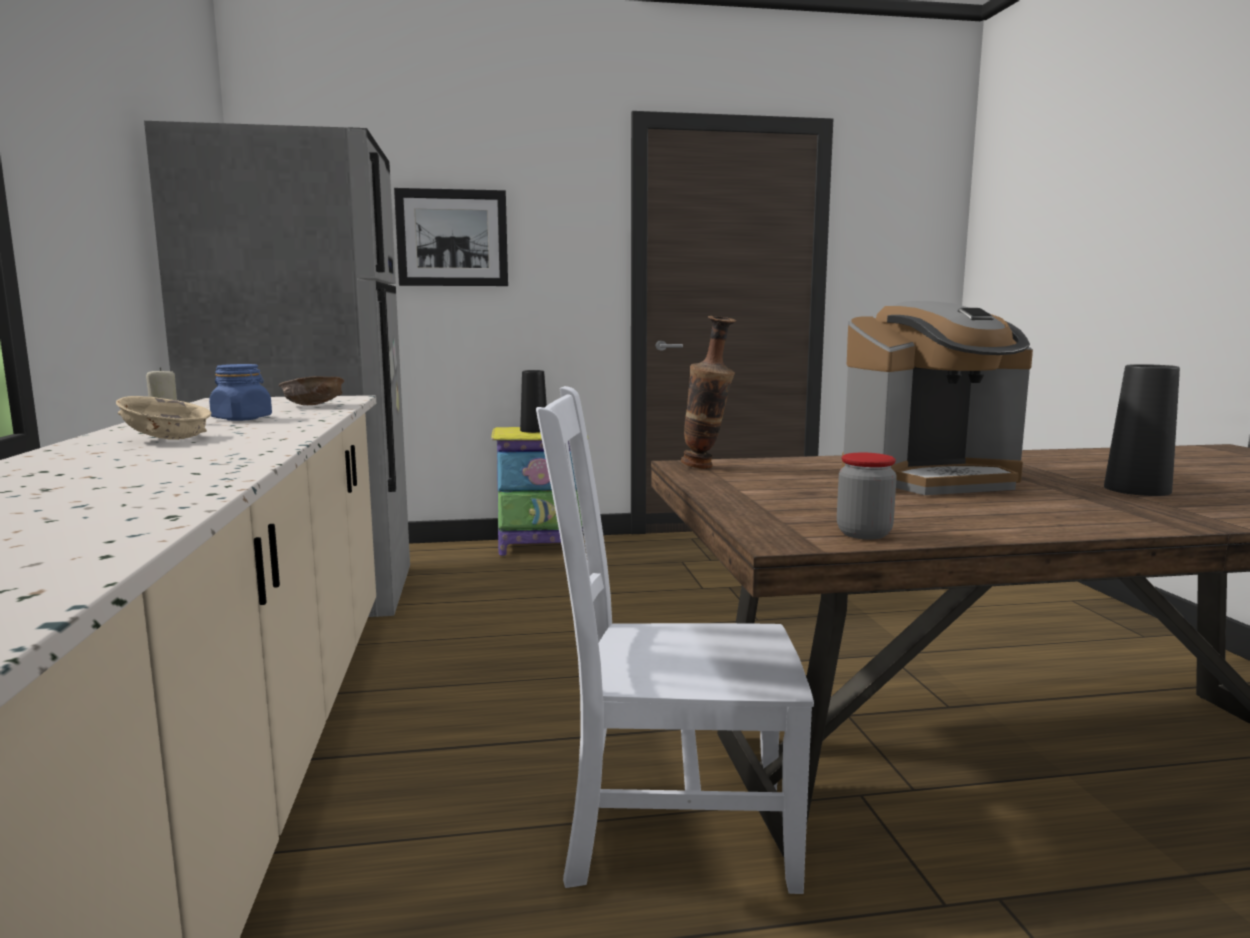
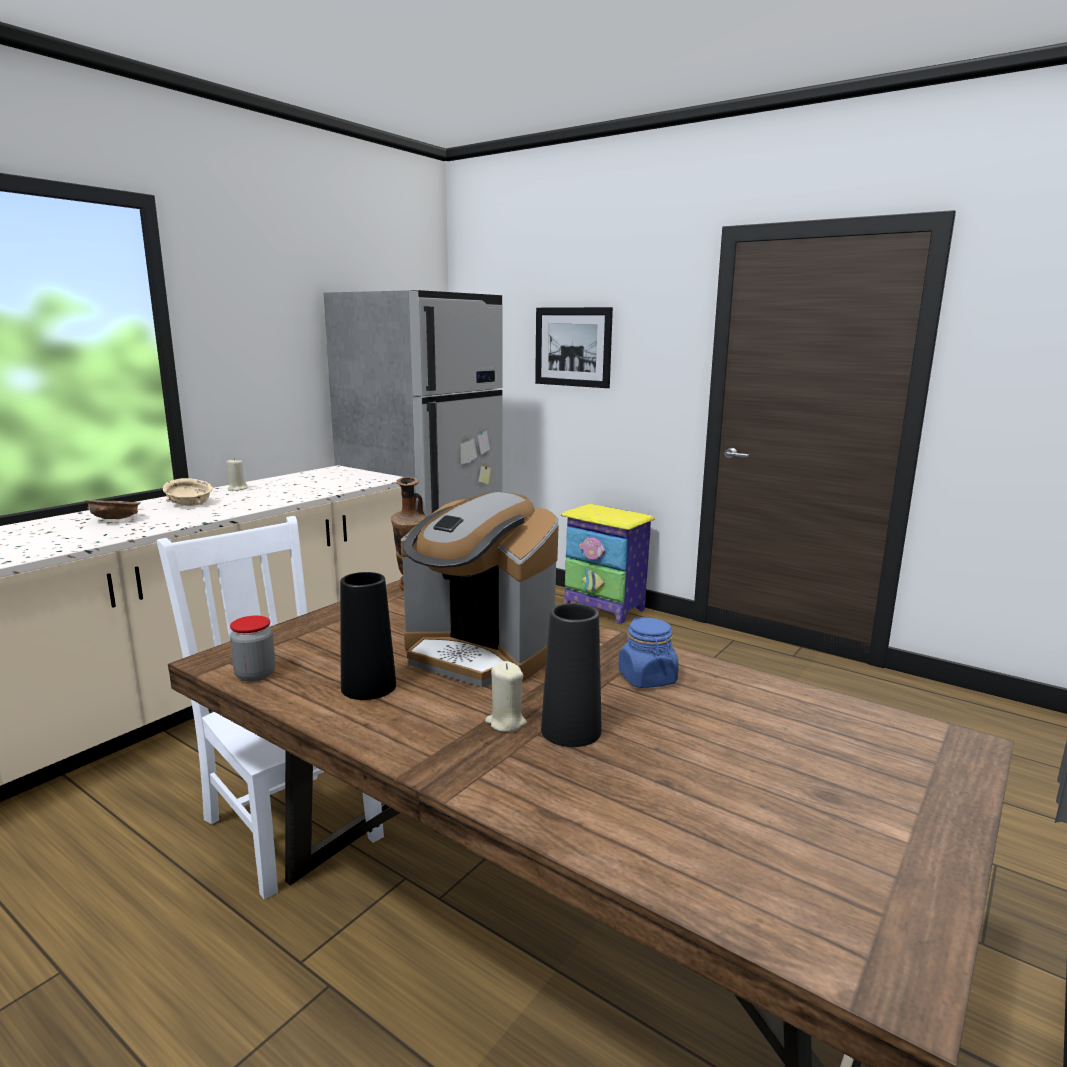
camera: 45 degrees right, 5 degrees up
blue jar [209,364,272,421] -> blue jar moved to [618,617,679,688]
brown bowl [279,376,344,405] -> brown bowl moved to [86,500,140,519]
black vase [520,370,547,433] -> black vase moved to [340,572,396,700]
none -> beige candle [485,661,527,732]

